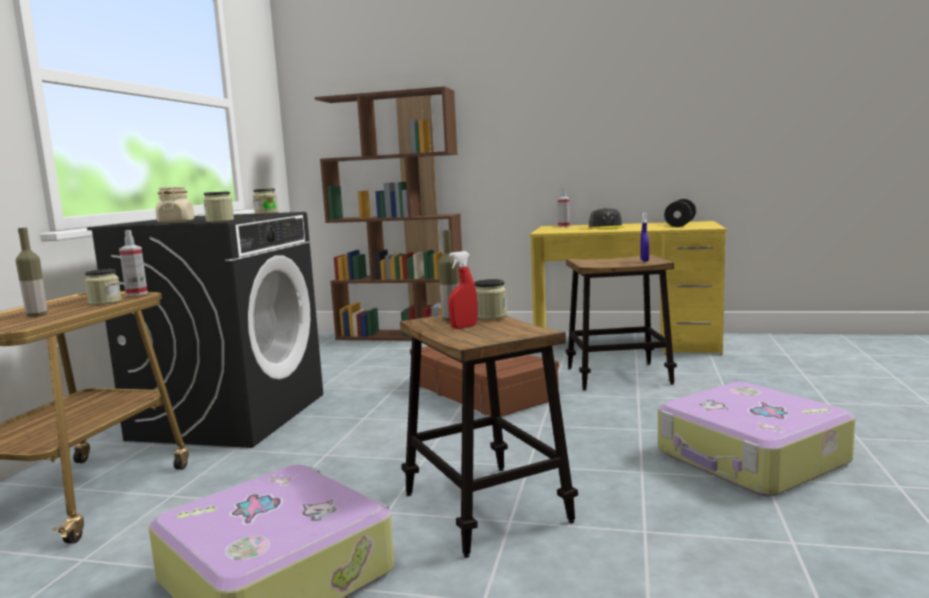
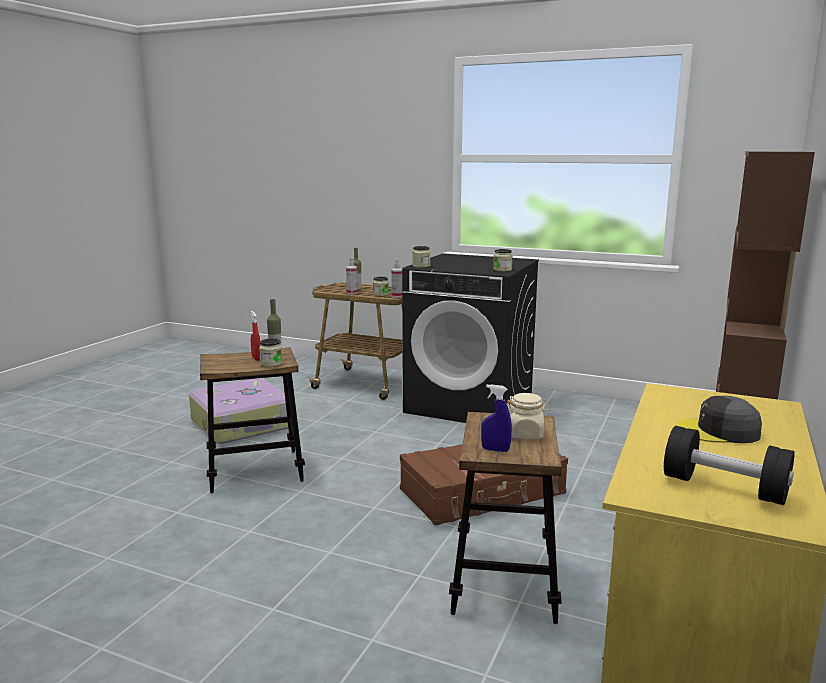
camera: 100 degrees right, 5 degrees up
beige jar [156,186,194,223] -> beige jar moved to [507,393,550,439]
spray bottle [558,188,570,227] -> spray bottle moved to [346,257,358,294]
suitcase [658,382,855,496] -> none

